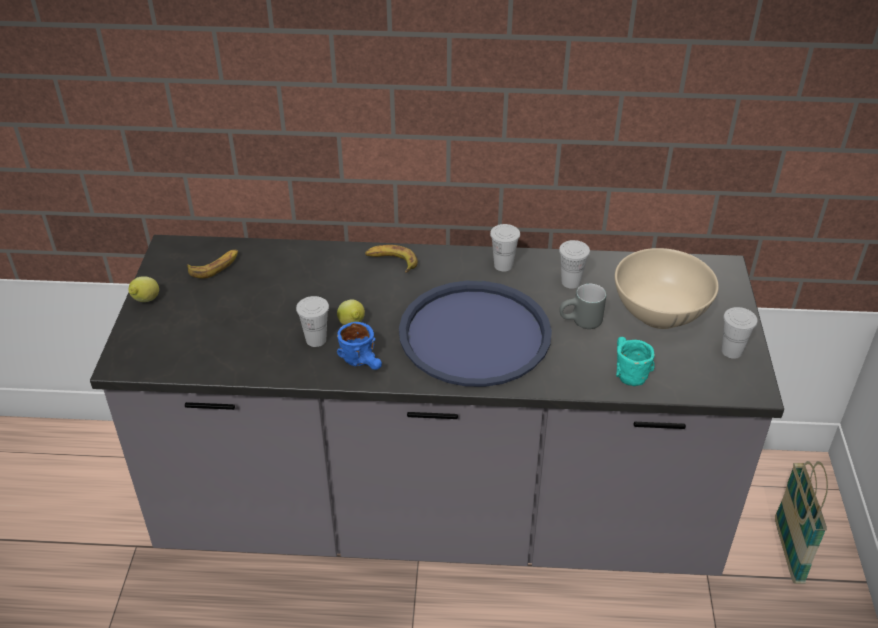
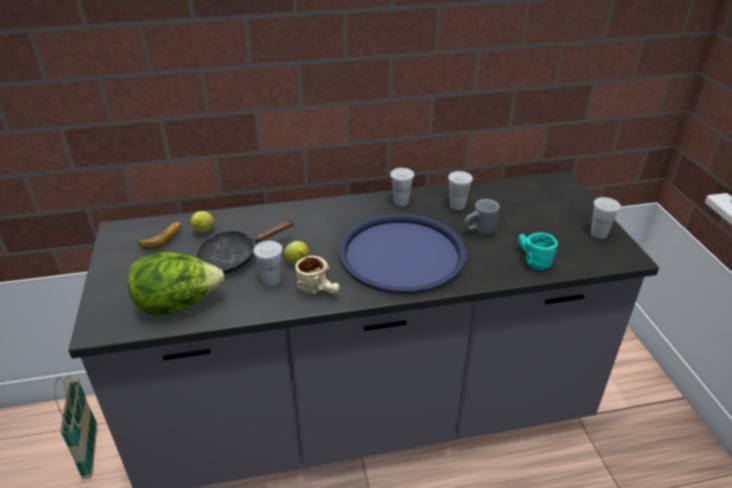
camera: 15 degrees left, 5 degrees down
lemon [128,276,159,302] -> lemon moved to [190,211,214,233]
blue mug [337,322,382,370] -> beige mug [295,256,340,295]
banana [365,245,418,273] -> none
beige bowl [615,248,719,329] -> none
basket [775,461,828,584] -> basket moved to [55,375,97,479]
none -> lettuce [128,252,224,316]
none -> black frying pan [195,219,295,274]

